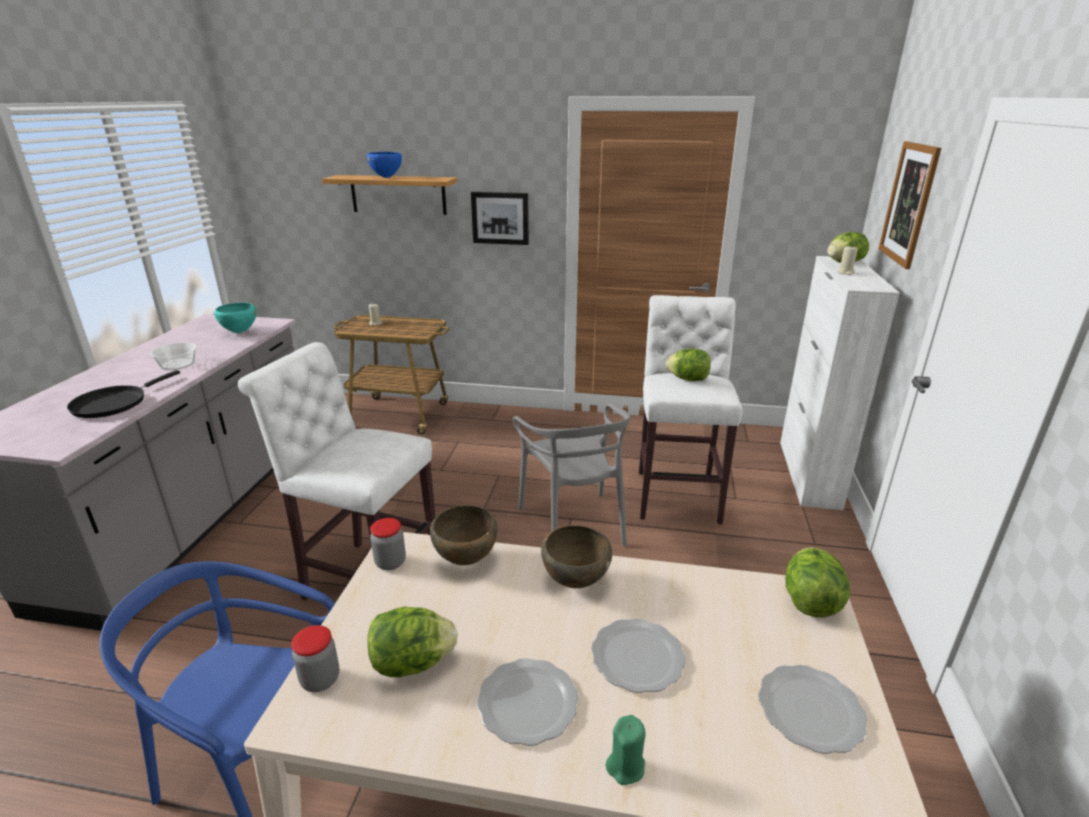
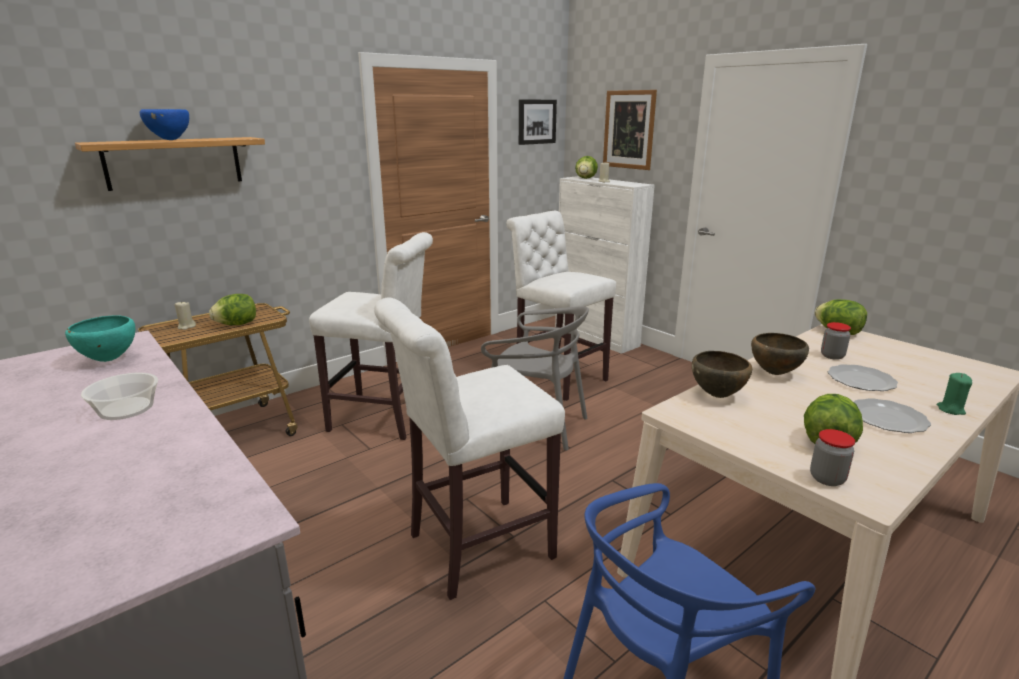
camera: 50 degrees left, 5 degrees down
black frying pan [67,370,180,418] -> none
jar [370,518,406,570] -> jar moved to [821,322,851,360]
picture [471,192,529,245] -> picture moved to [519,99,557,145]
lettuce [666,349,711,381] -> lettuce moved to [209,294,256,325]
plate [758,665,868,754] -> none
none -> white stool [309,232,433,440]

